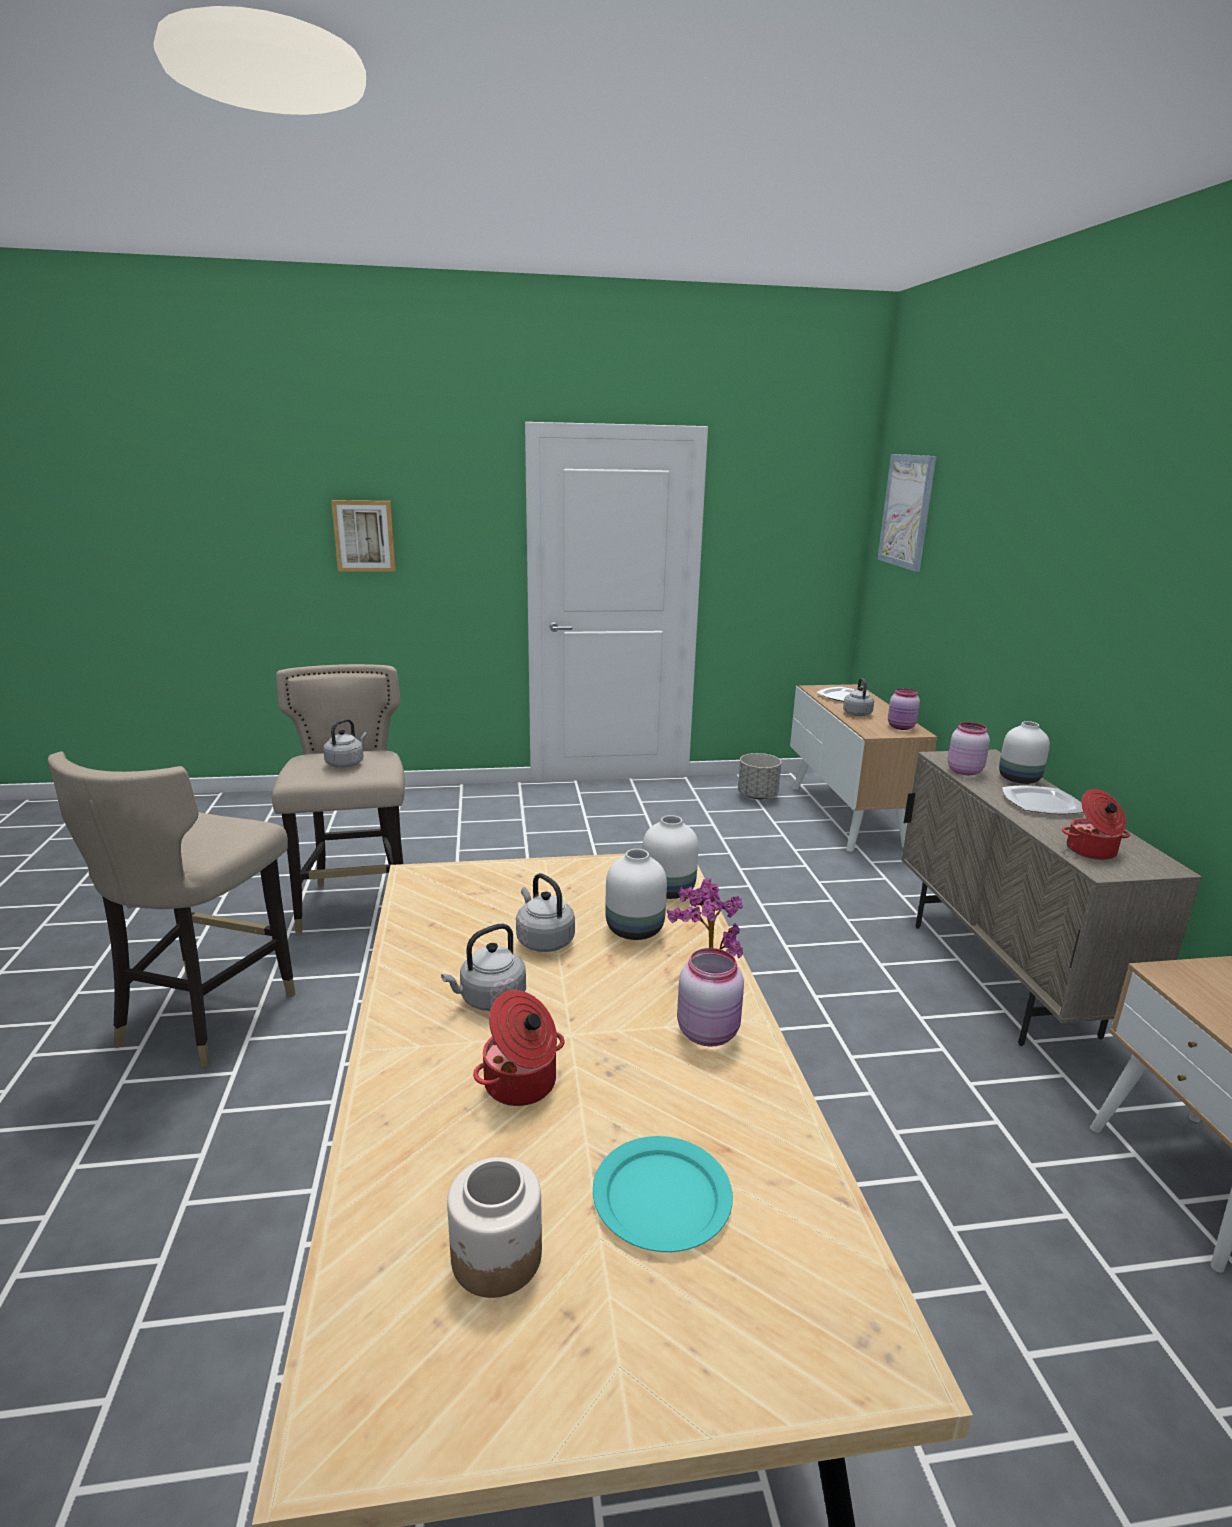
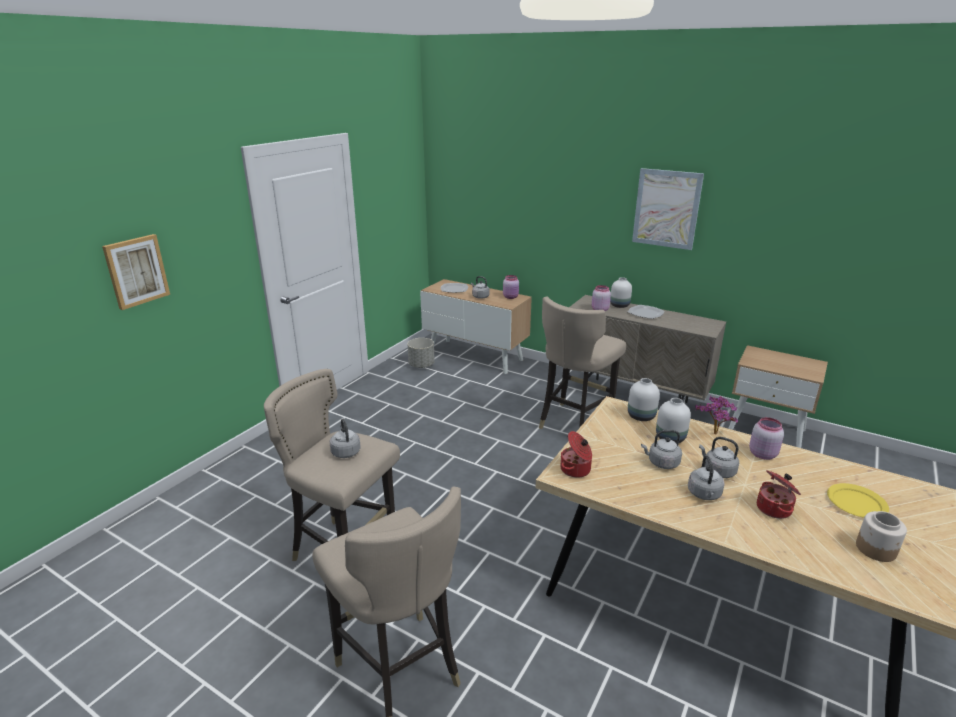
camera: 50 degrees left, 5 degrees up
turquoise plate [593,1136,733,1252] -> yellow plate [827,483,889,518]
picture [878,454,936,572] -> picture moved to [632,168,704,250]
cooking pot [1062,789,1130,860] -> cooking pot moved to [560,431,592,478]
none -> beige stool [539,296,626,429]
none -> grey kettle [699,437,739,478]

